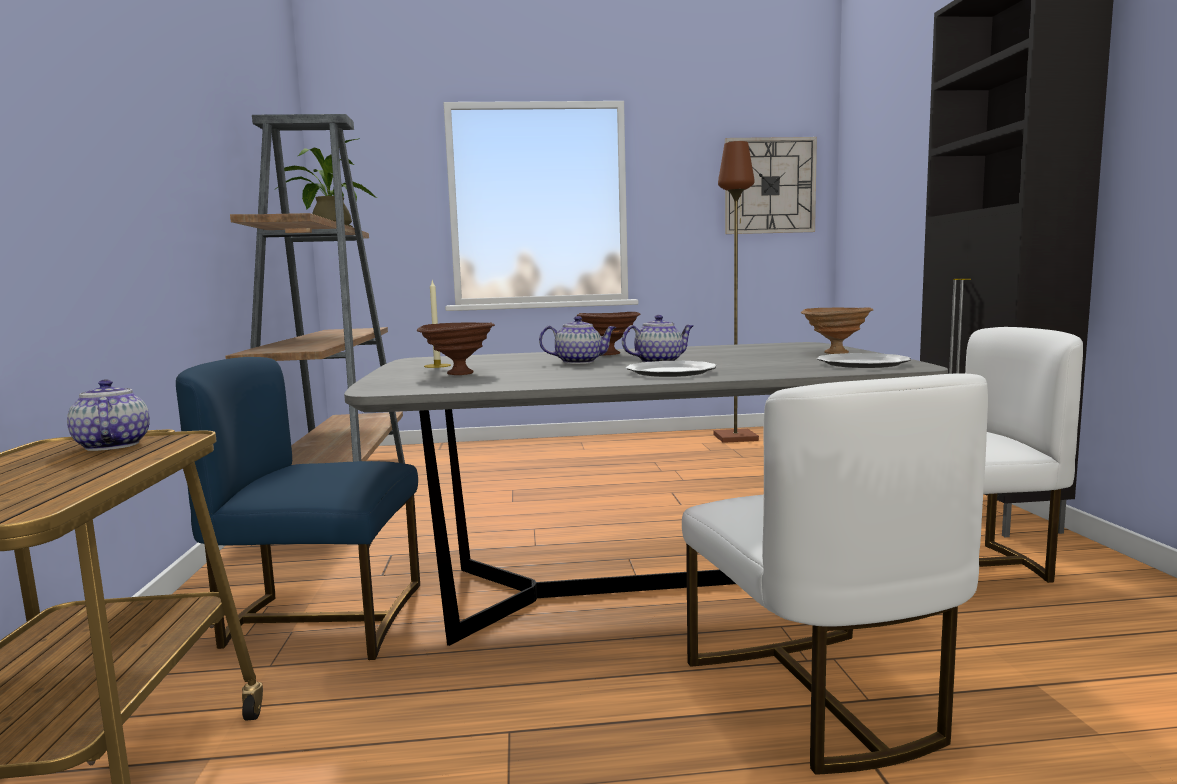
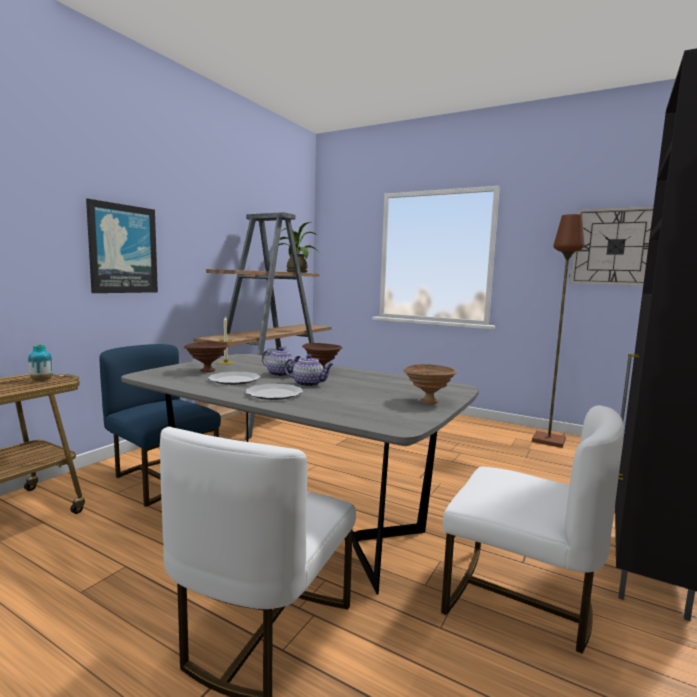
camera: 35 degrees right, 0 degrees up
teapot [67,379,150,451] -> vase [28,345,53,381]
plate [817,353,911,368] -> plate moved to [208,371,261,385]
none -> picture [86,199,158,293]

